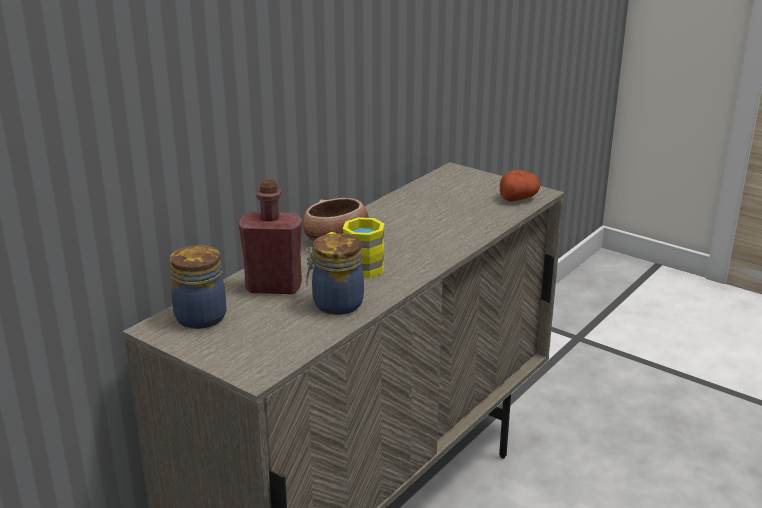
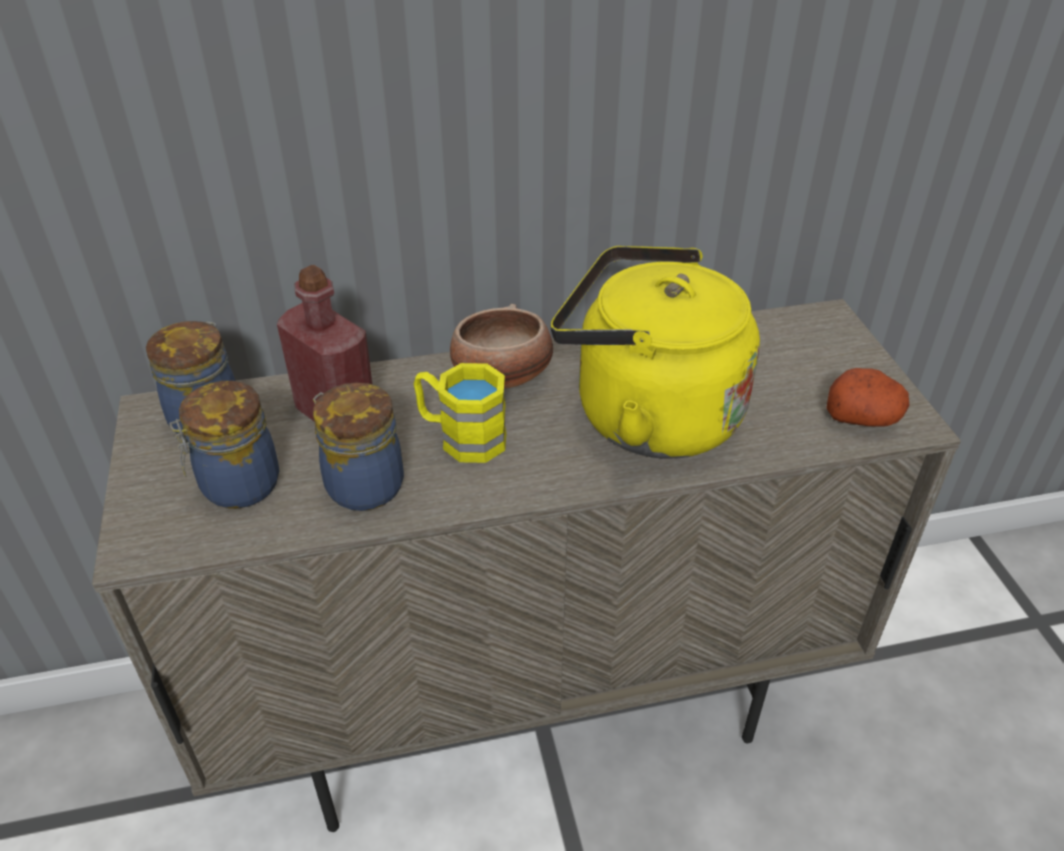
camera: 40 degrees right, 15 degrees up
none -> jar [169,381,280,508]
none -> yellow kettle [550,246,760,459]

